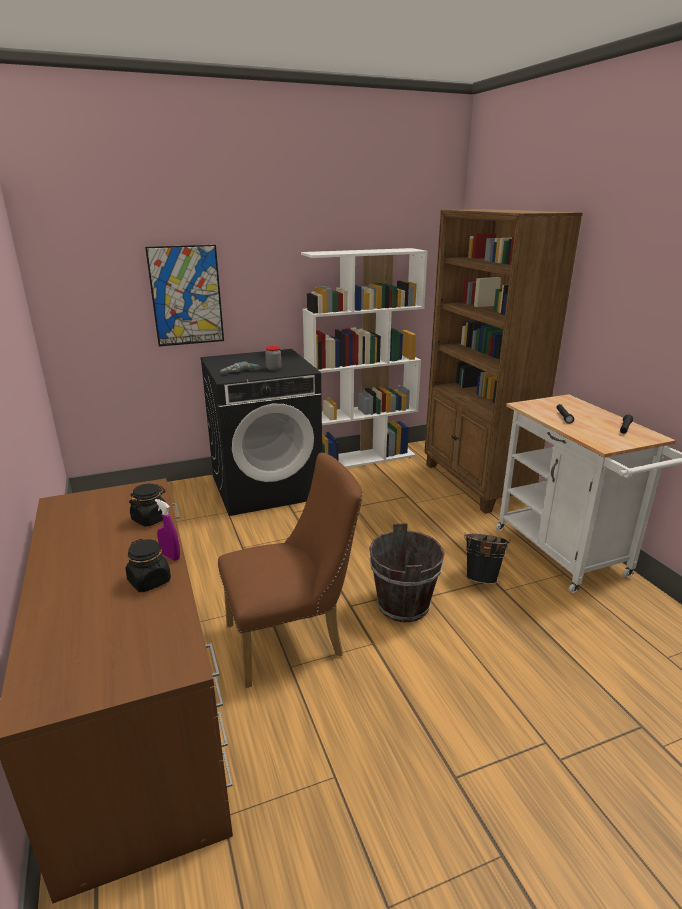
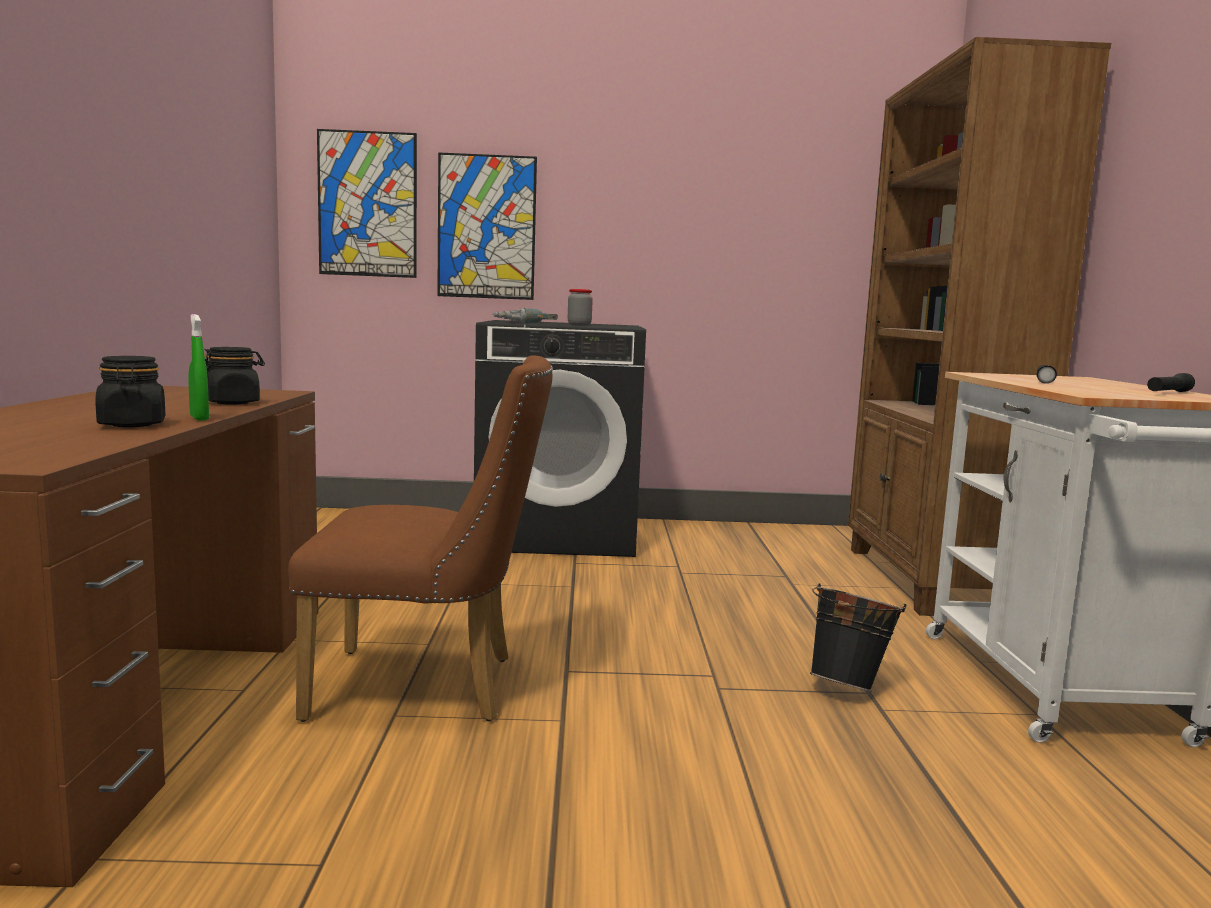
camera: 20 degrees right, 15 degrees down
purple spray bottle [155,499,180,561] -> green spray bottle [188,314,209,421]
white bookcase [301,248,428,468] -> none
brown bucket [369,523,445,622] -> none
none -> picture [317,129,417,278]

